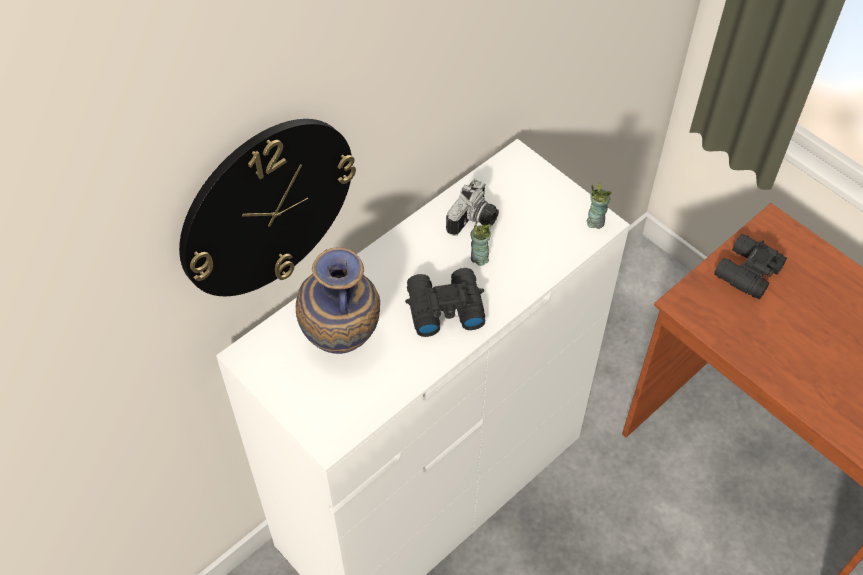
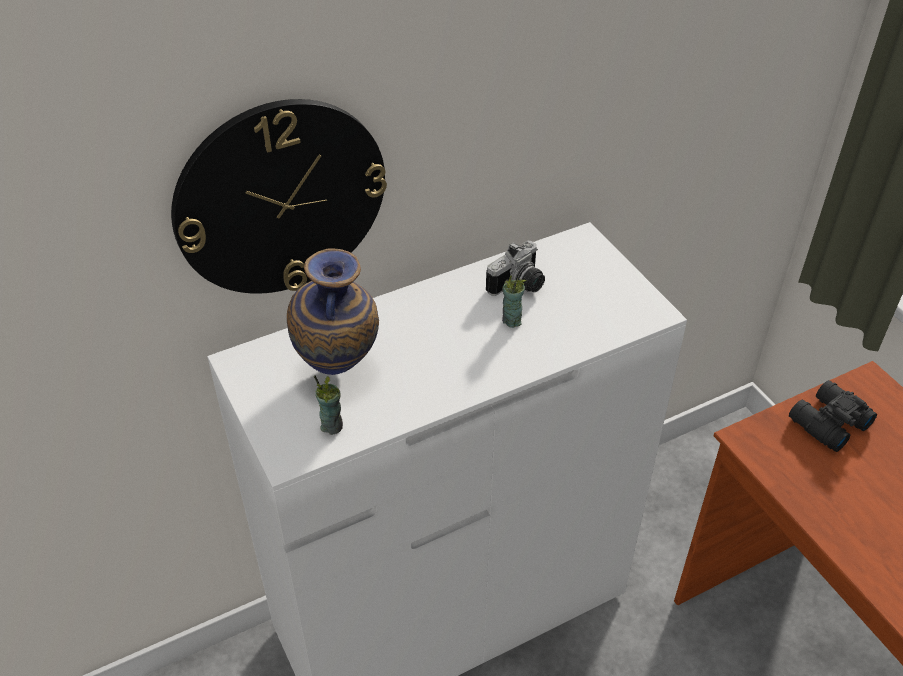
camera: 15 degrees right, 10 degrees down
black binoculars [405,268,485,337] -> none
cup [587,183,612,229] -> cup moved to [314,375,343,435]

